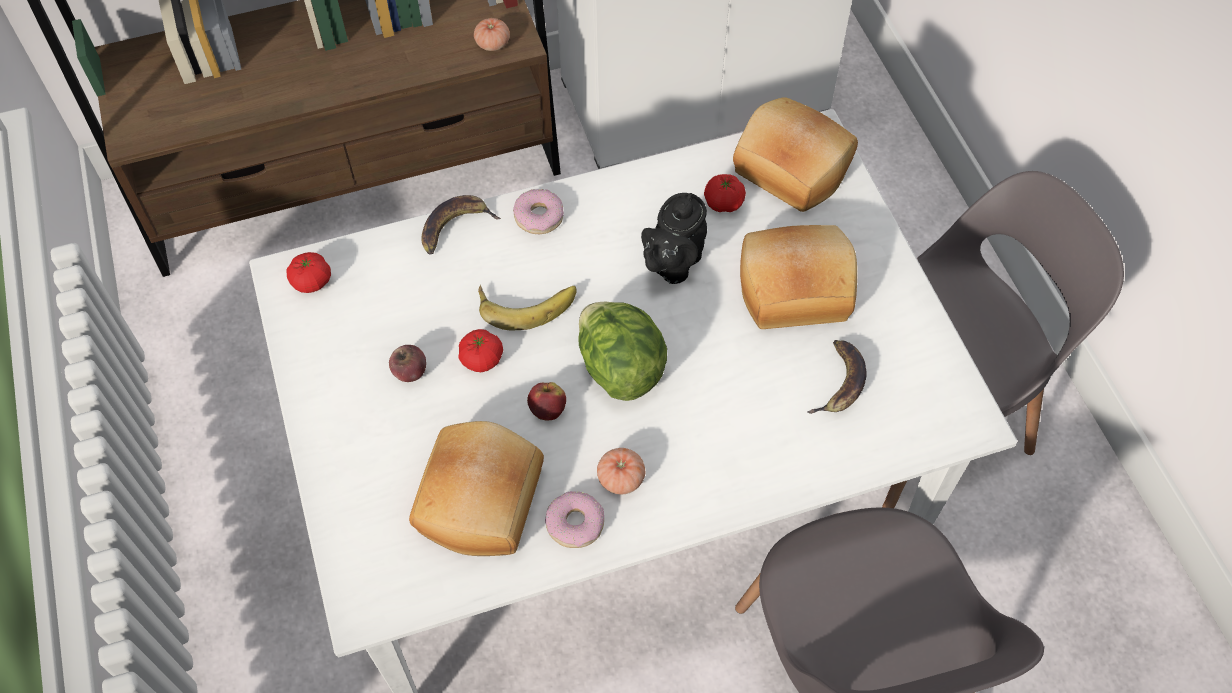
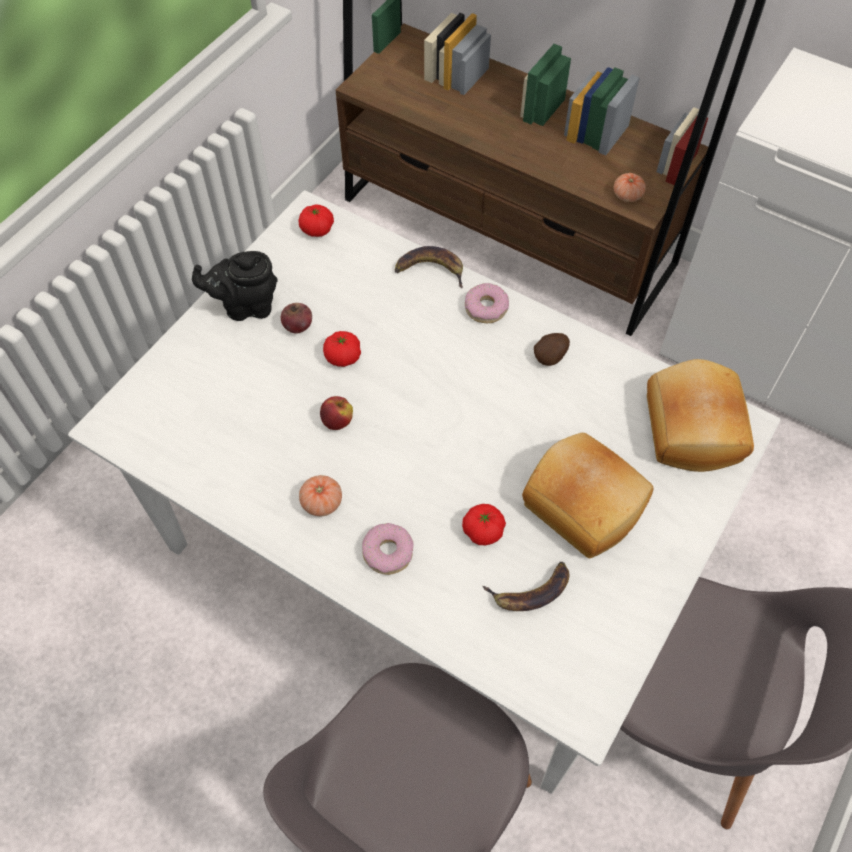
camera: 50 degrees right, 0 degrees up
bread [409,421,544,556] -> none
banana [478,285,577,331] -> none
donut [545,491,604,548] -> donut moved to [362,523,413,575]
lettuce [578,302,667,401] -> none
black teapot [641,193,707,284] -> black teapot moved to [192,251,278,321]
tomato [704,174,746,212] -> tomato moved to [462,504,506,546]
none -> potato [534,333,570,366]

